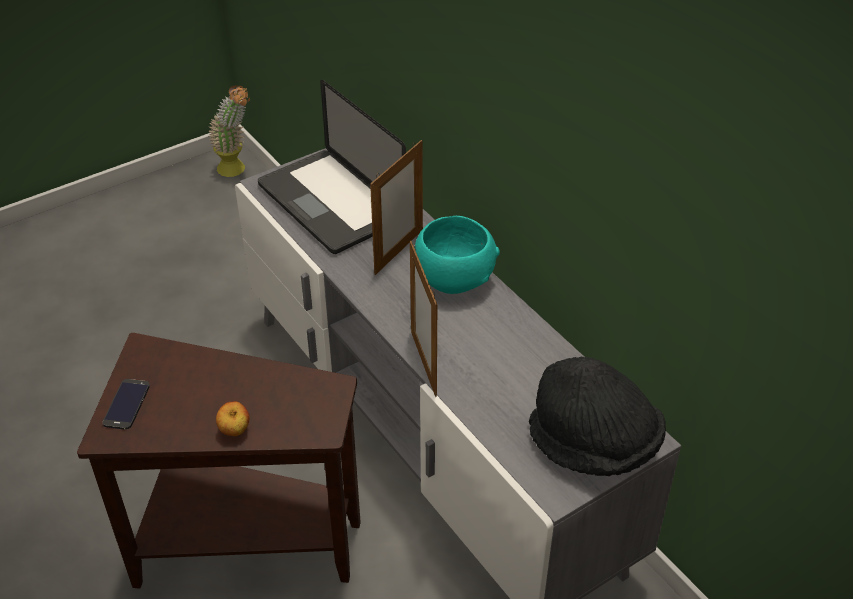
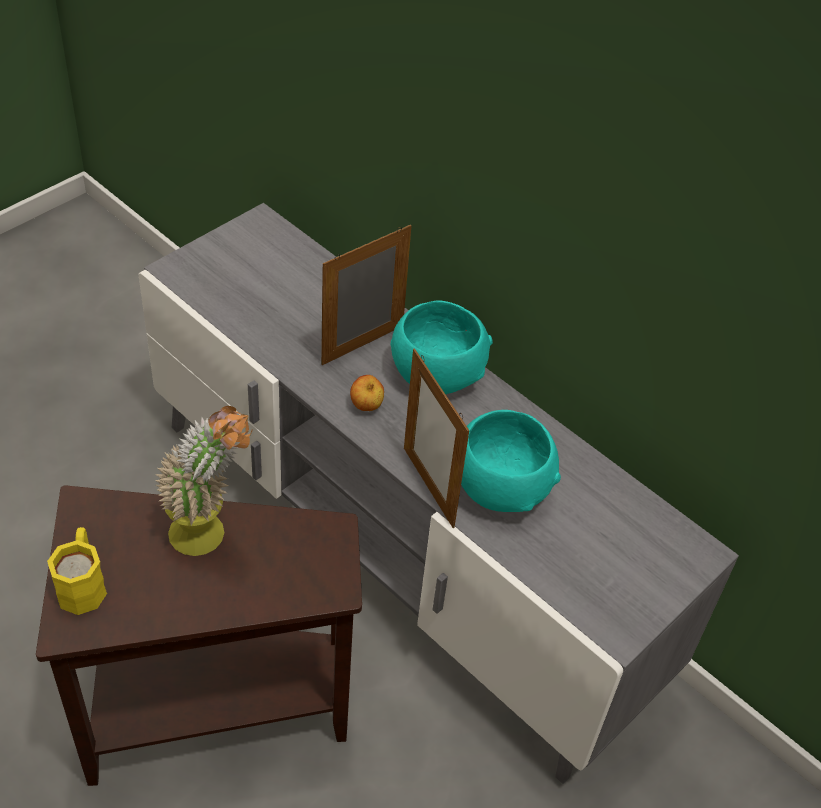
camera: 15 degrees left, 5 degrees up
phone [103,379,150,430] -> yellow mug [47,527,107,615]
potted plant [208,85,250,177] -> potted plant moved to [155,406,253,556]
apple [216,401,250,436] -> apple moved to [350,375,384,411]
laptop [258,80,406,254] -> none
picture frame [370,140,423,275] -> picture frame turned 150 degrees counterclockwise [321,225,411,365]
black hat [529,357,666,476] -> none
none -> turquoise bowl [461,410,561,512]

